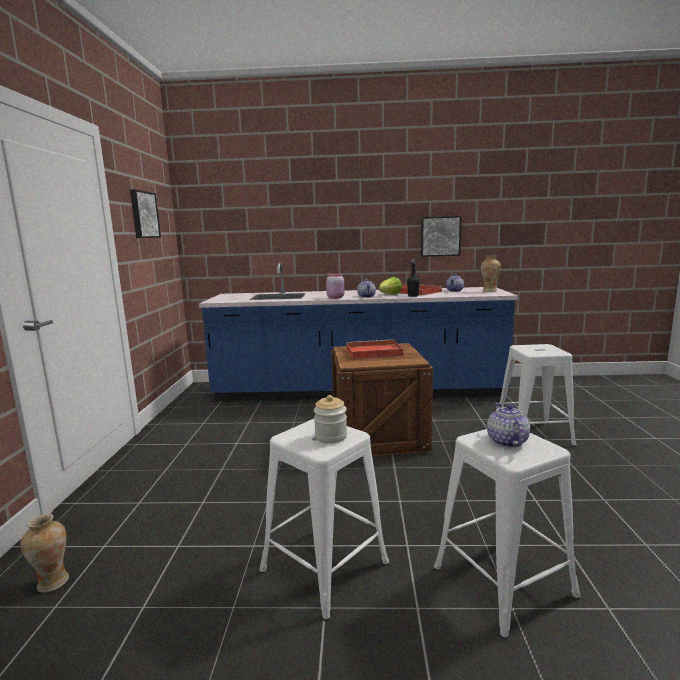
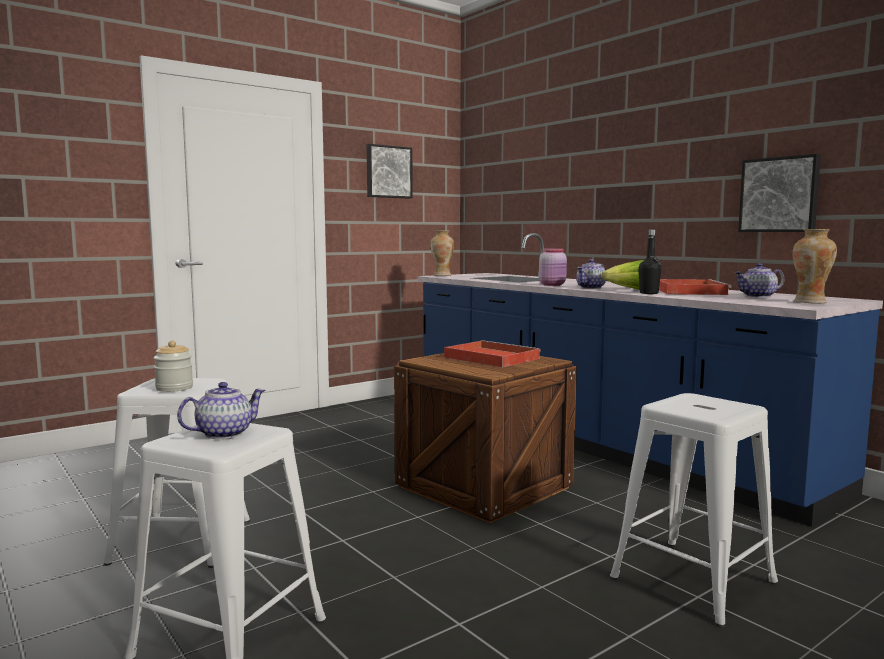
camera: 50 degrees right, 5 degrees down
vase [20,513,69,593] -> vase moved to [430,230,454,276]

